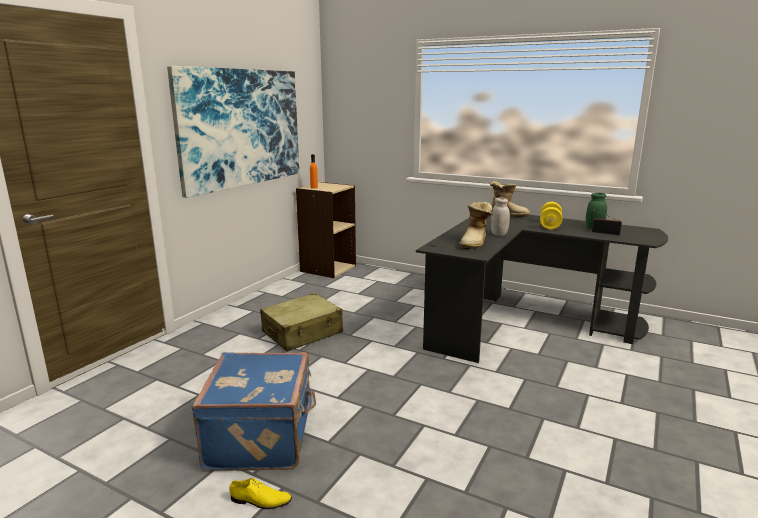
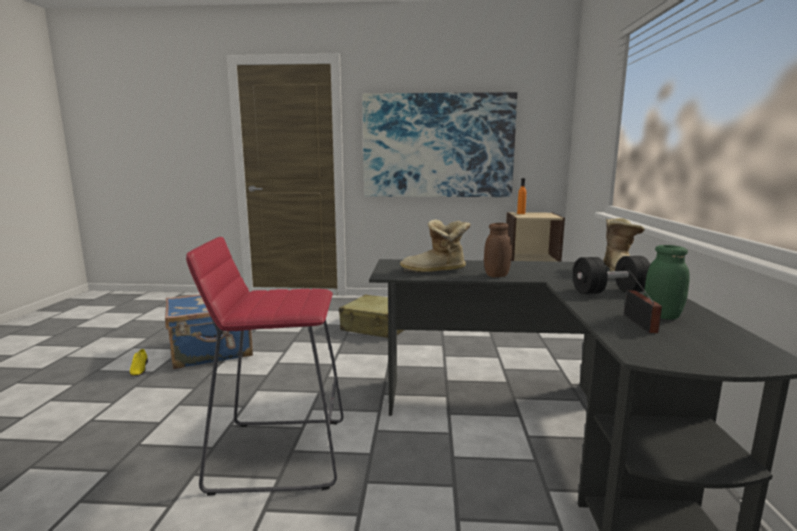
camera: 65 degrees right, 5 degrees down
white jar [491,197,510,236] -> brown jar [484,223,512,277]
yellow dumbbell [540,202,562,230] -> black dumbbell [573,256,650,294]
none -> red stool [186,237,344,496]

